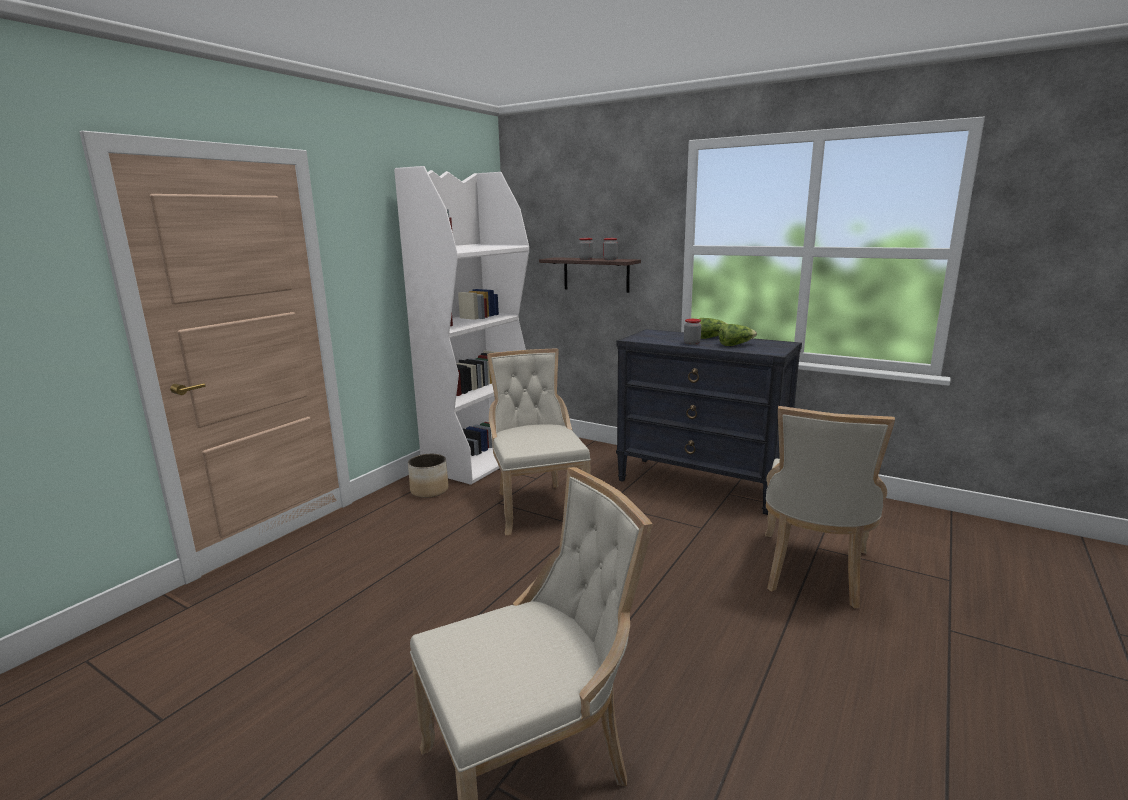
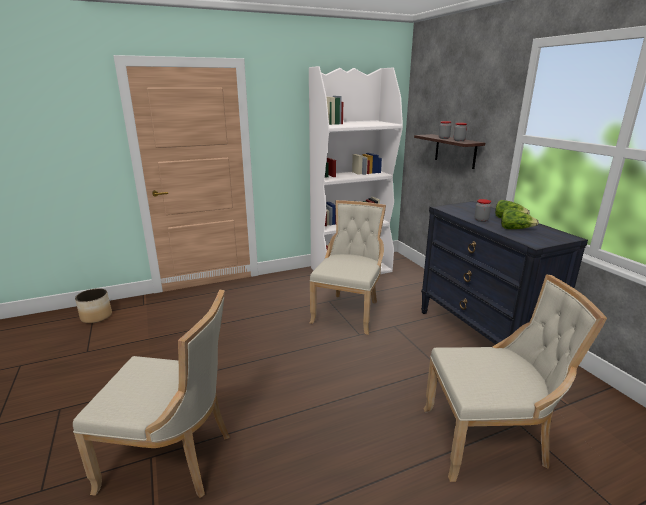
camera: 35 degrees right, 5 degrees up
planter [408,454,448,498] -> planter moved to [75,288,112,323]
beige chair [765,406,895,608] -> beige chair turned 150 degrees counterclockwise [423,274,607,482]

